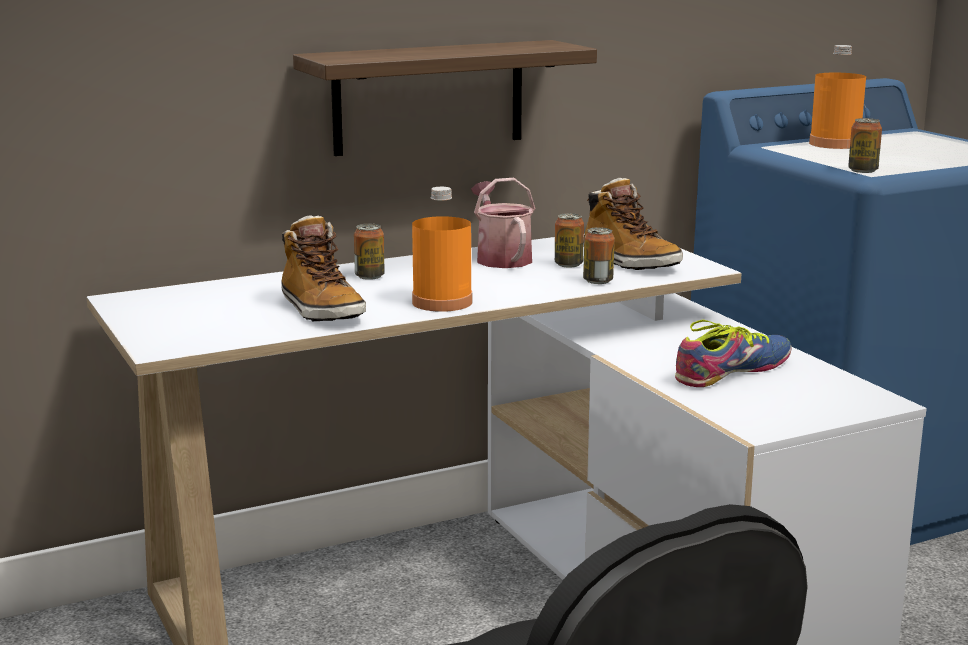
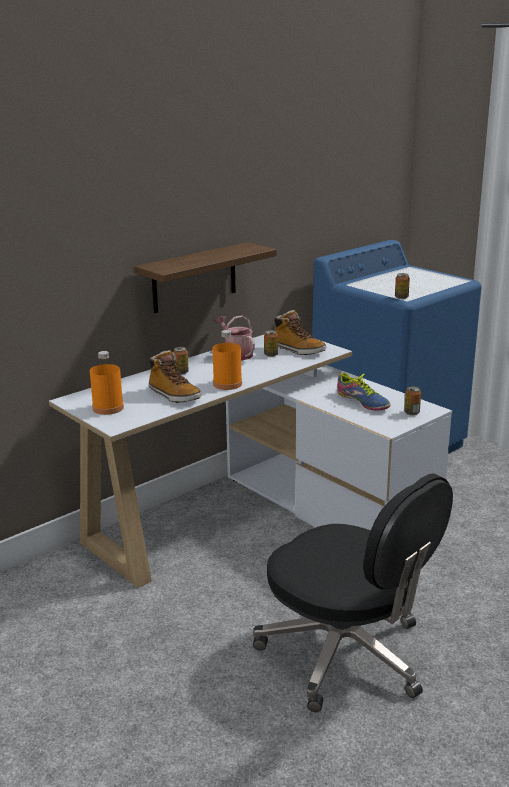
camera: 15 degrees left, 5 degrees up
can [583,227,615,284] -> can moved to [404,386,421,415]
shoe [675,320,792,387] -> shoe turned 105 degrees clockwise [337,373,390,410]
orange bottle [809,45,866,149] -> orange bottle moved to [90,351,124,415]

